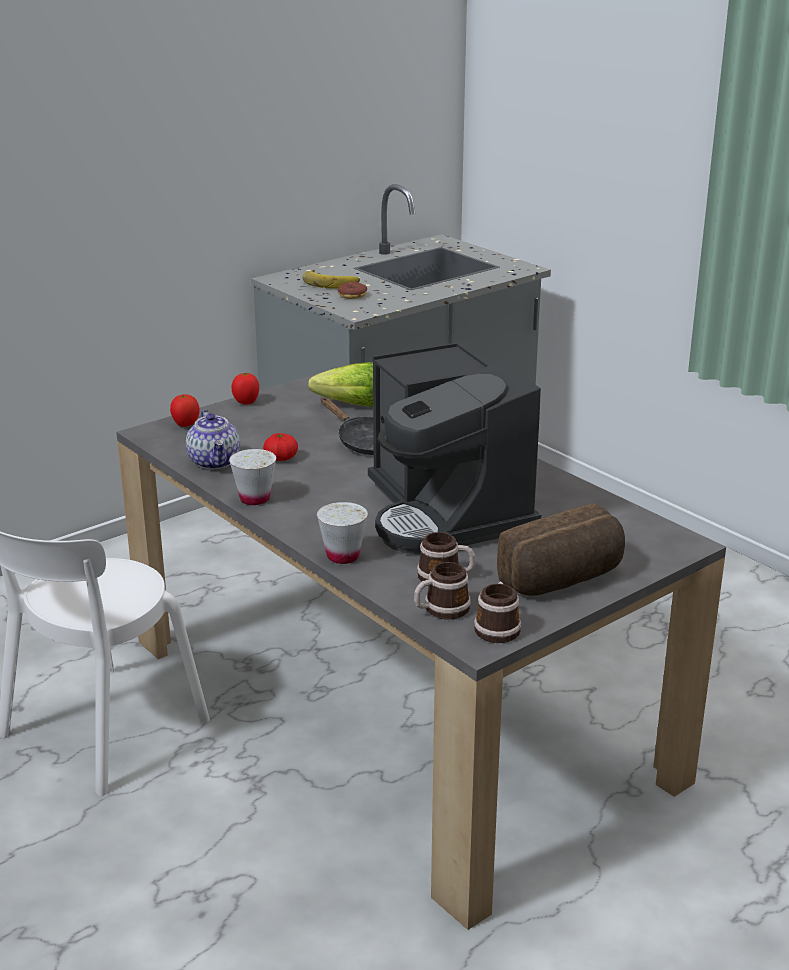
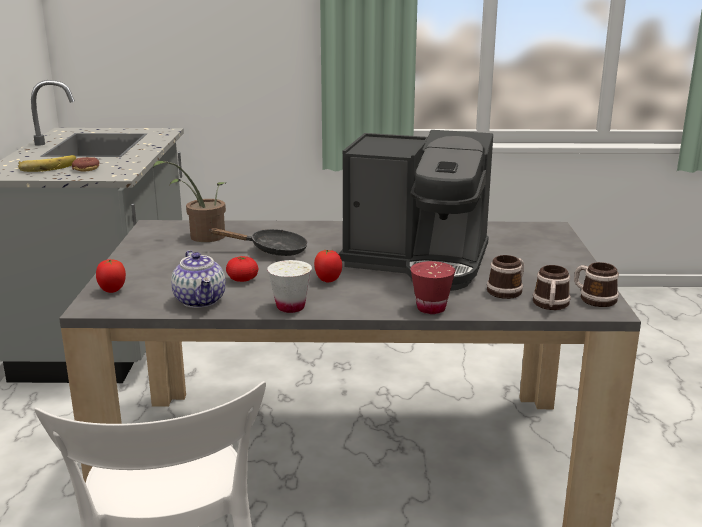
camera: 50 degrees left, 5 degrees down
teapot [186,410,240,469] -> teapot turned 45 degrees clockwise [171,250,226,308]
tomato [231,373,259,405] -> tomato moved to [314,249,342,282]
lettuce [308,362,373,407] -> potted plant [153,161,226,242]
white cup [317,502,368,564] -> red cup [411,261,455,314]
bread [497,503,625,596] -> none

